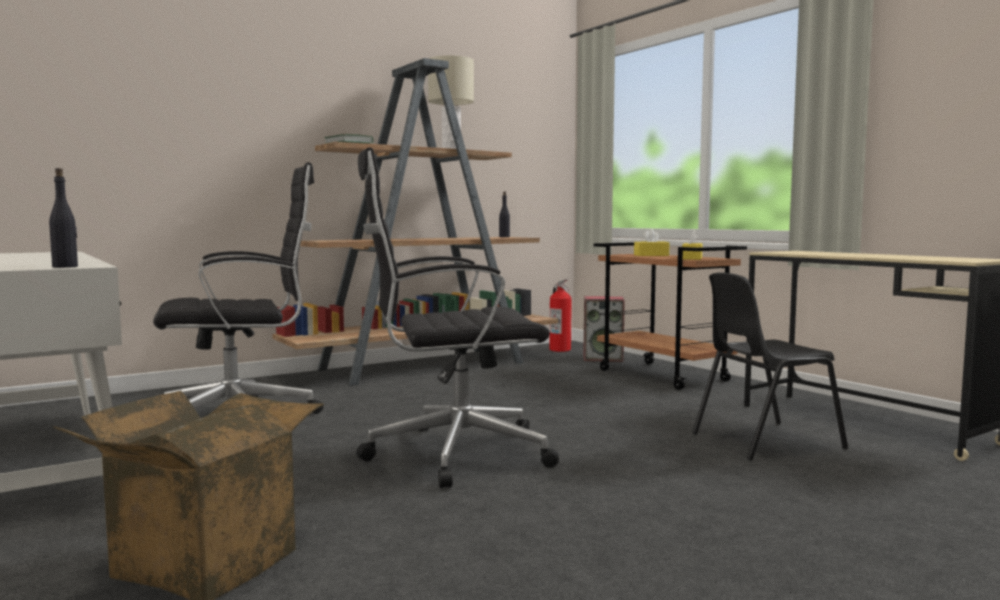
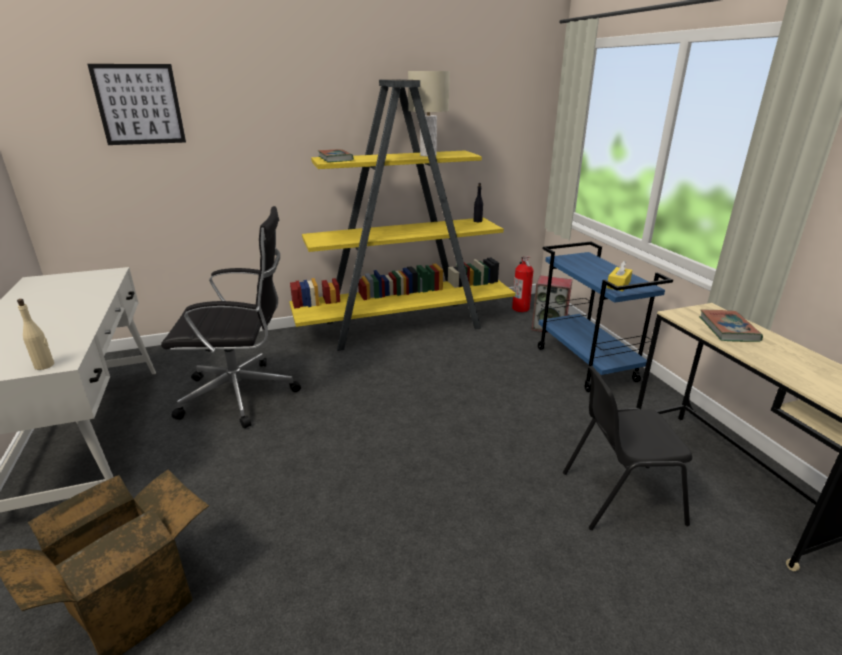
camera: 15 degrees right, 20 degrees up
black bottle [49,168,78,268] -> beige bottle [17,299,54,370]
brown bookcase [272,58,558,386] -> yellow bookcase [289,79,516,351]
black office chair [356,147,559,488] -> none
brown cart [594,242,747,390] -> blue cart [538,242,673,392]
yellow tissue box [634,229,669,256] -> none
none -> picture [87,64,186,145]
none -> book [699,309,763,342]

